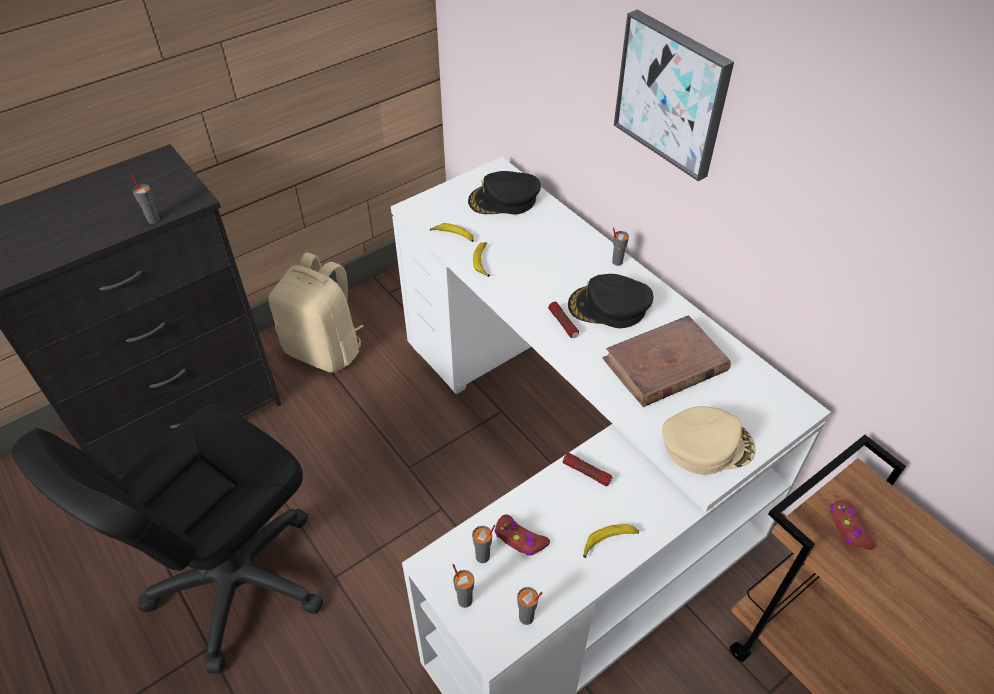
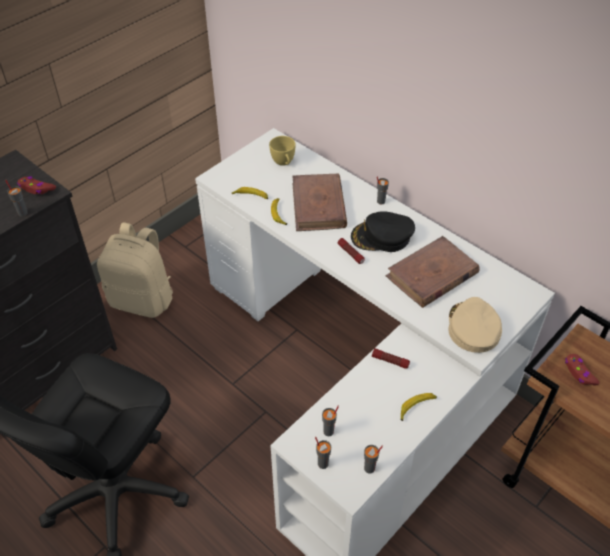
camera: 10 degrees left, 0 degrees up
black cap [468,171,541,215] -> yellow cup [269,136,296,166]
red game controller [495,514,550,556] -> red game controller moved to [17,176,56,194]
picture [614,10,734,181] -> none
beige cap [662,406,755,475] -> beige cap turned 75 degrees counterclockwise [449,297,502,353]
none -> brown book [292,174,347,231]

